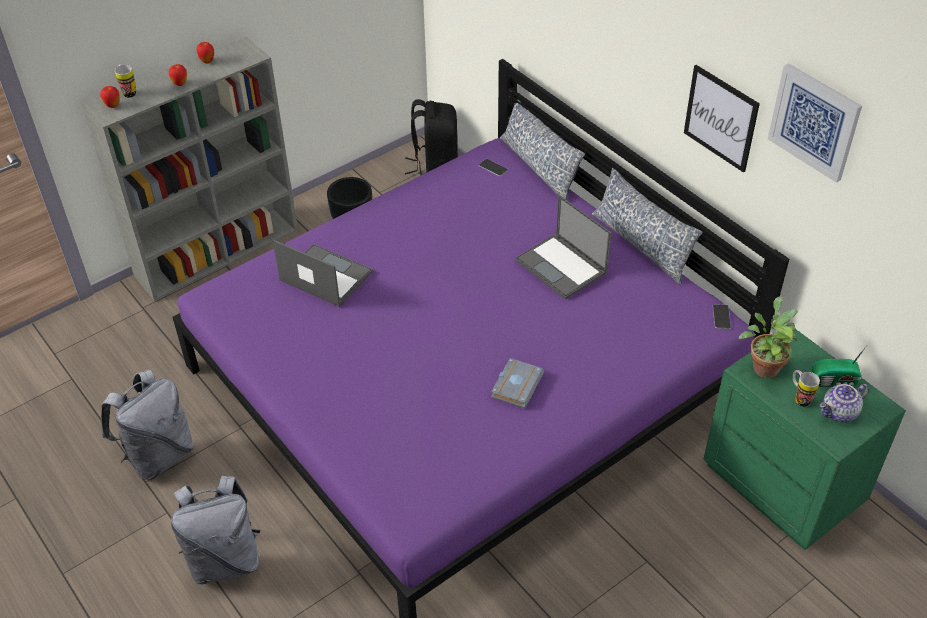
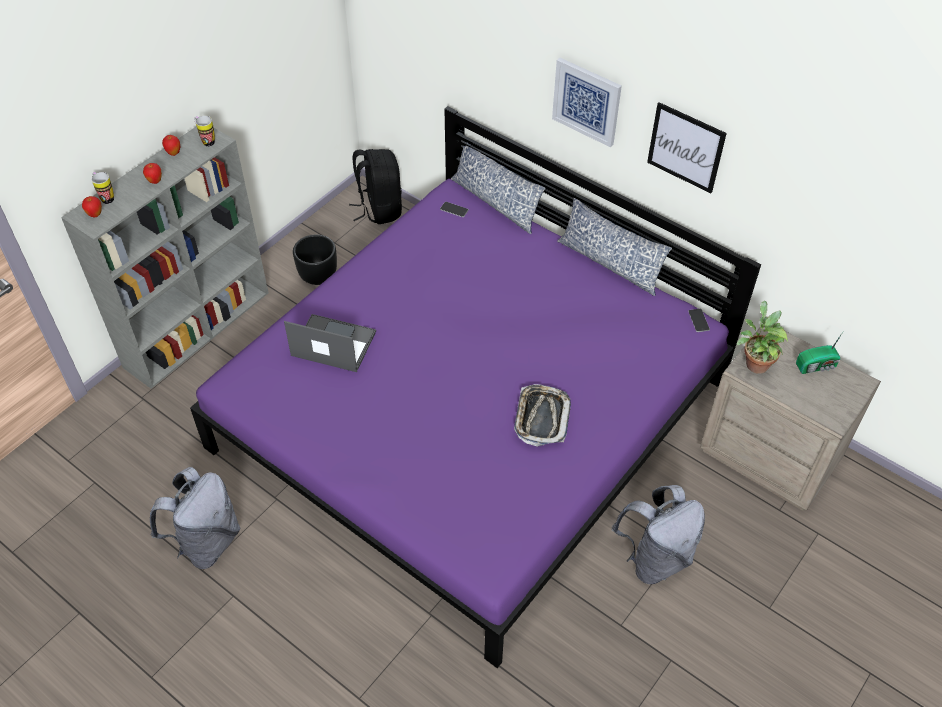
camera: 15 degrees left, 5 degrees up
grey backpack [171,476,260,585] -> grey backpack moved to [612,485,705,584]
grey book [491,358,544,408] -> tray [514,384,571,446]
laptop [515,195,612,300] -> none
green nightstand [703,330,906,550] -> beige nightstand [700,323,881,511]
picture [768,63,862,183] -> picture moved to [552,58,622,147]
mug [793,370,820,407] -> mug moved to [194,116,215,147]
teapot [819,384,869,422] -> none

